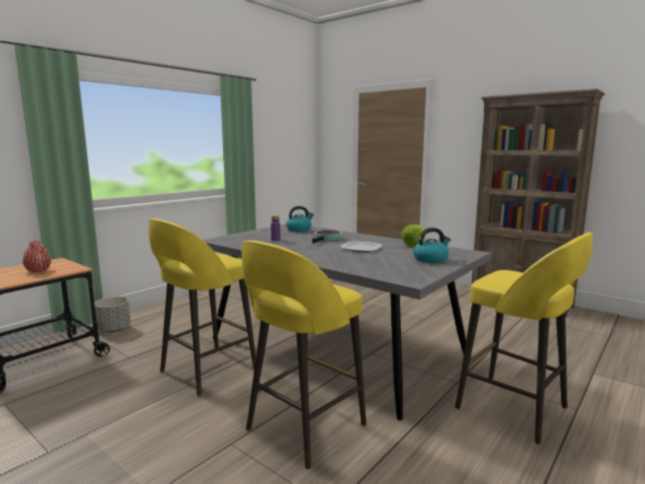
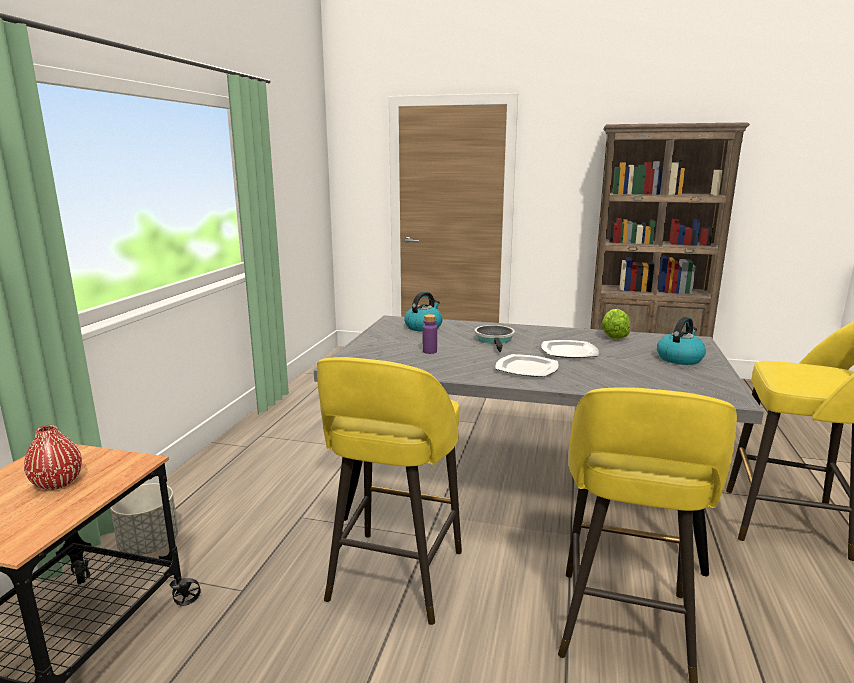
camera: 25 degrees left, 5 degrees up
none -> plate [495,354,559,377]

